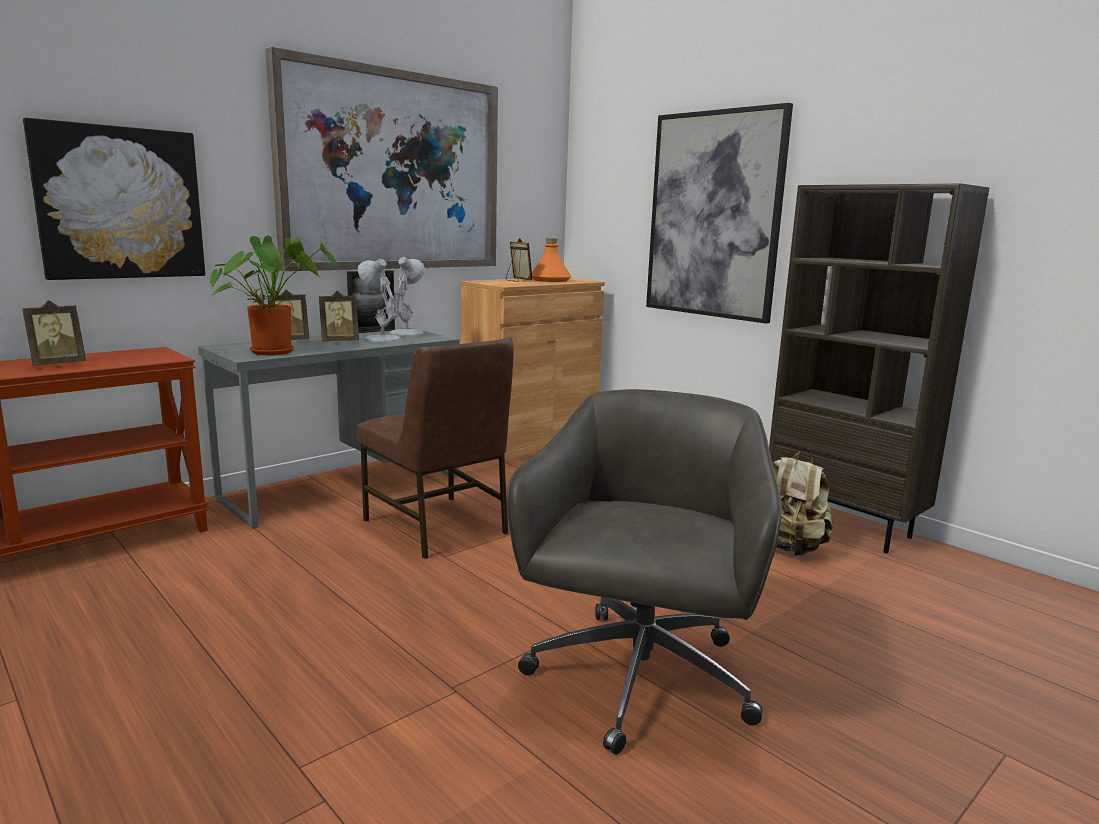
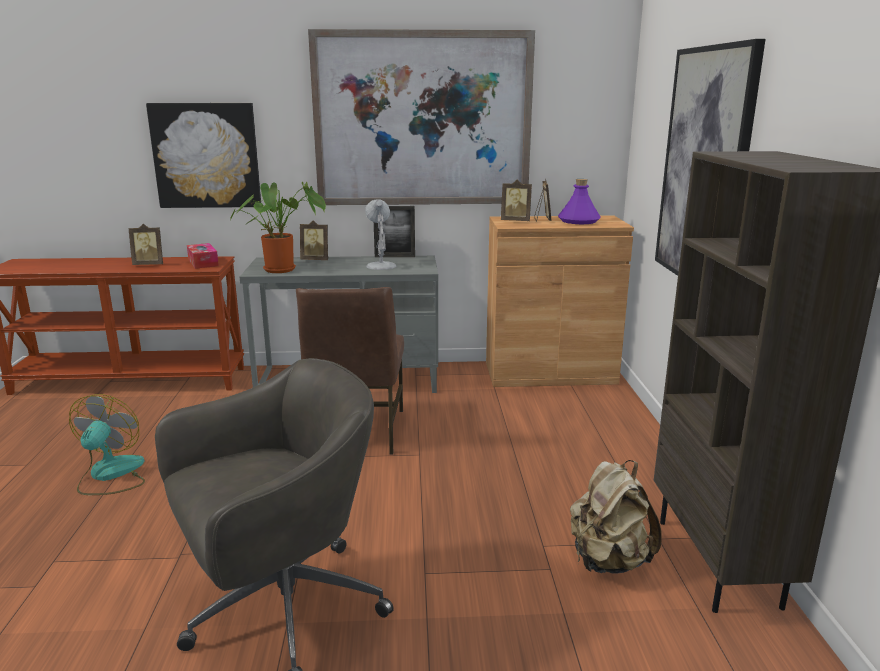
camera: 40 degrees right, 5 degrees up
picture frame [319,291,359,342] -> picture frame moved to [501,180,532,221]
white table lamp [389,257,425,336] -> none
orange bottle [532,238,572,282] -> purple bottle [558,179,601,224]
none -> fan [69,394,145,495]
none -> tissue box [187,243,219,269]

